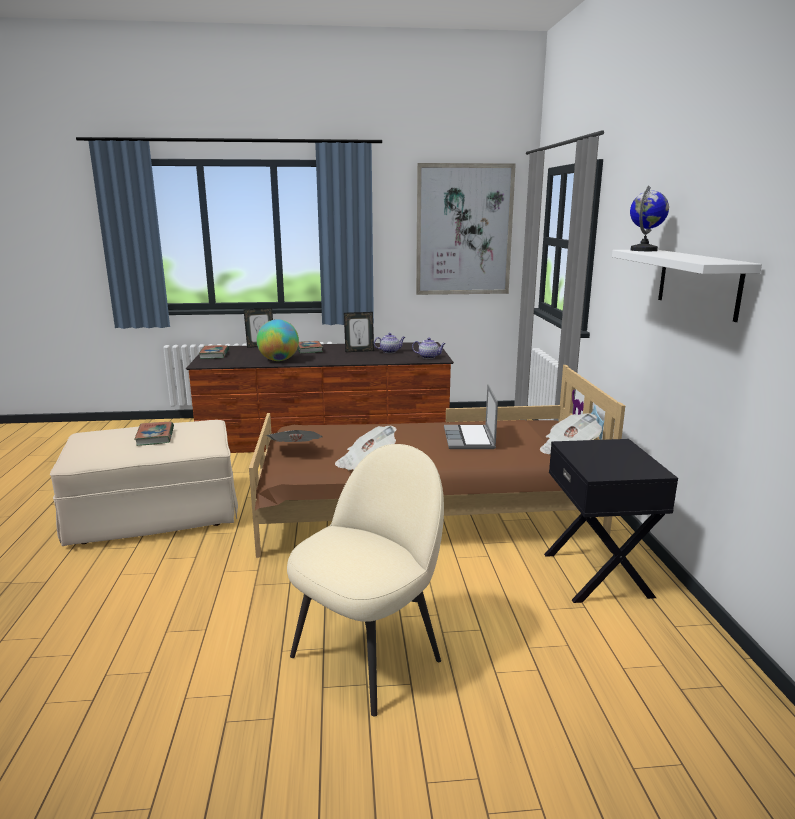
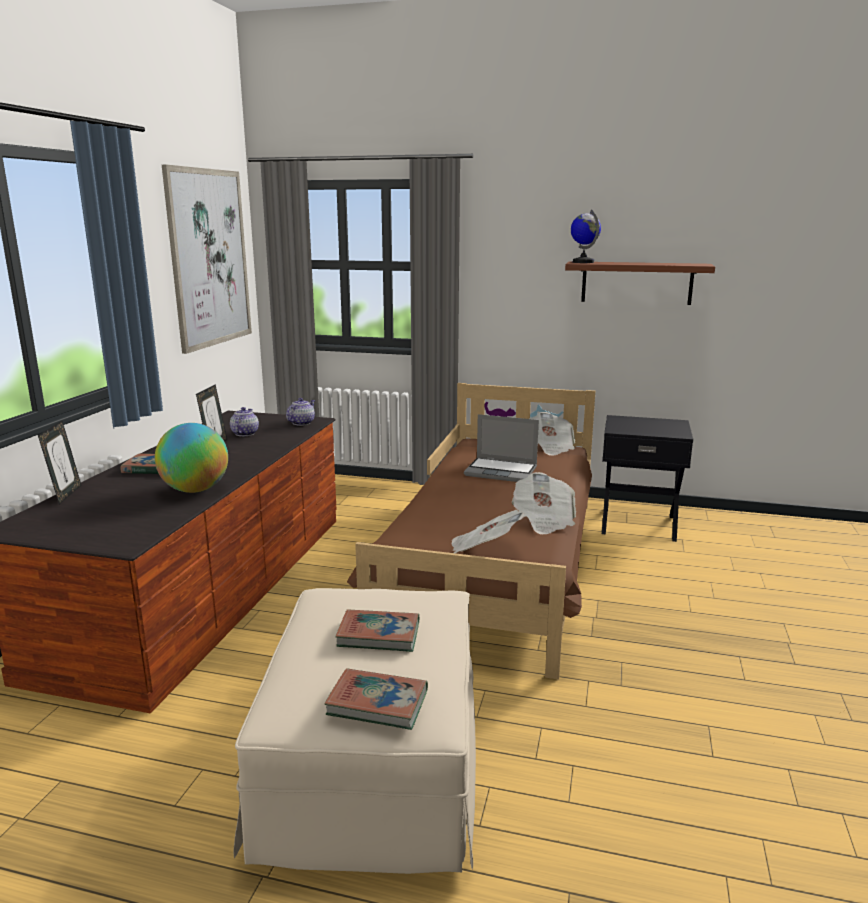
camera: 70 degrees left, 0 degrees up
book [198,345,229,359] -> book moved to [325,668,428,730]
beige chair [287,444,444,716] -> none
white shelf [612,250,762,322] -> brown shelf [565,261,715,305]

